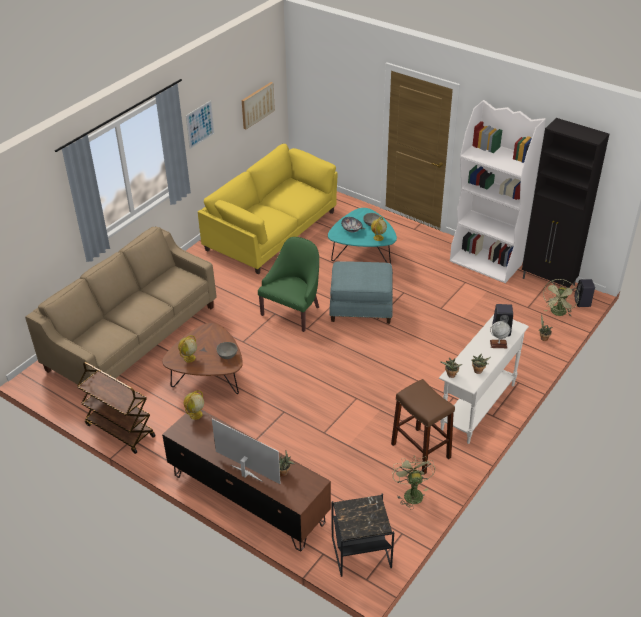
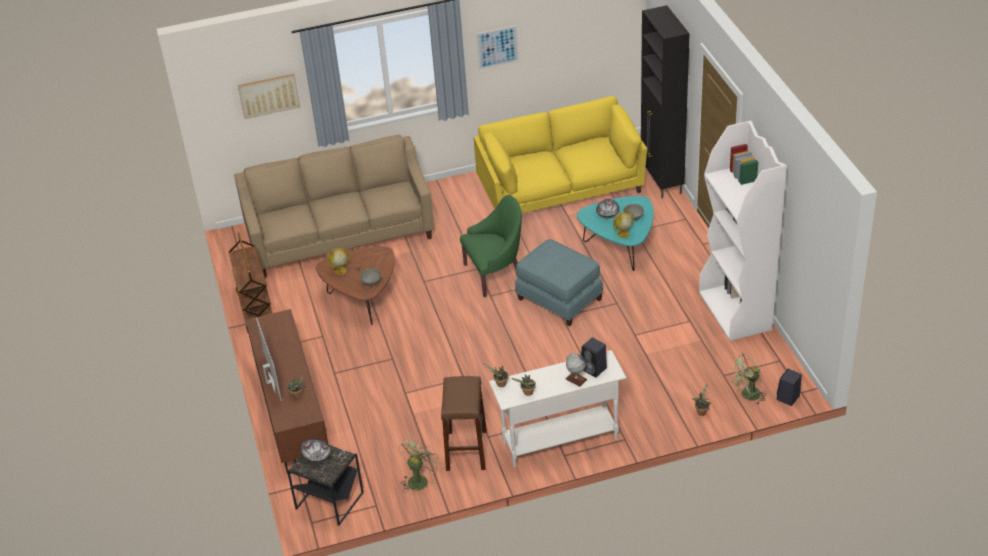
camera: 40 degrees right, 0 degrees up
globe [184,390,204,420] -> none
picture [242,82,275,130] -> picture moved to [238,74,300,119]
black cabinet [522,118,609,289] -> black cabinet moved to [641,5,690,198]
none -> bowl [300,439,332,462]

